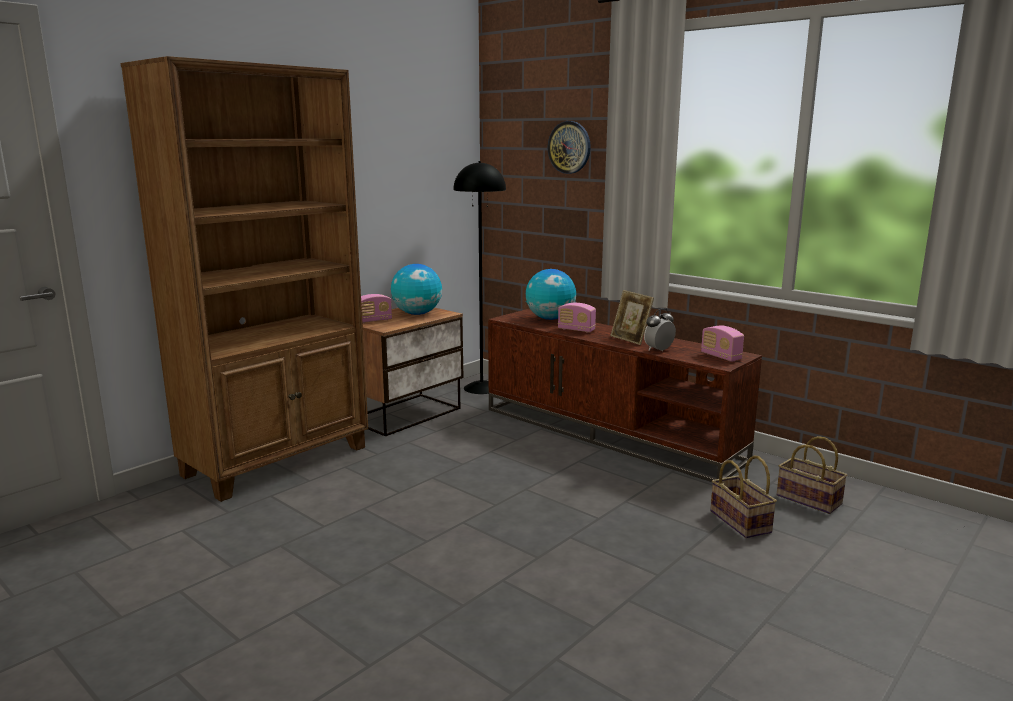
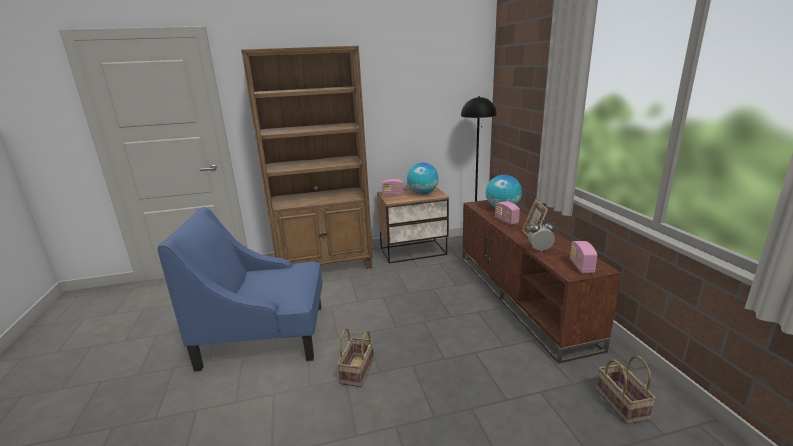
camera: 35 degrees right, 5 degrees up
wall clock [548,121,591,174] -> none
basket [710,456,777,538] -> basket moved to [337,328,374,387]
none -> blue armchair [157,207,322,372]

